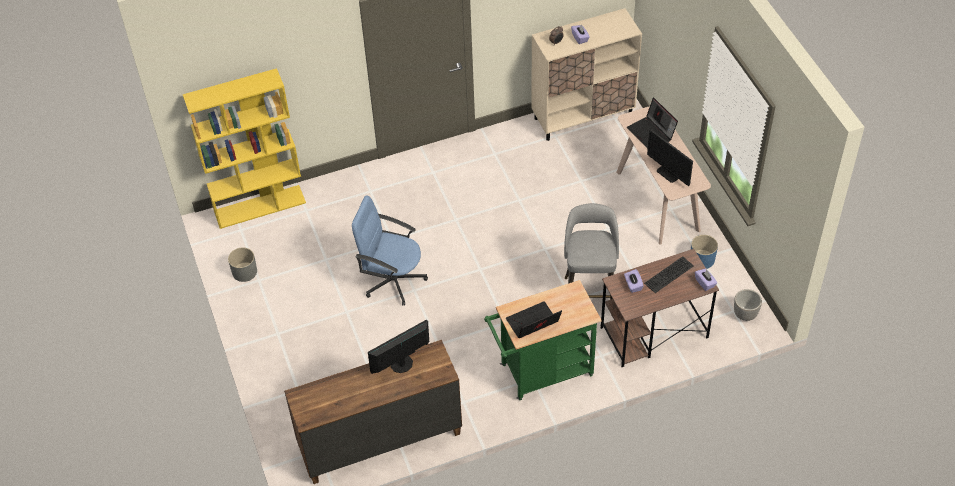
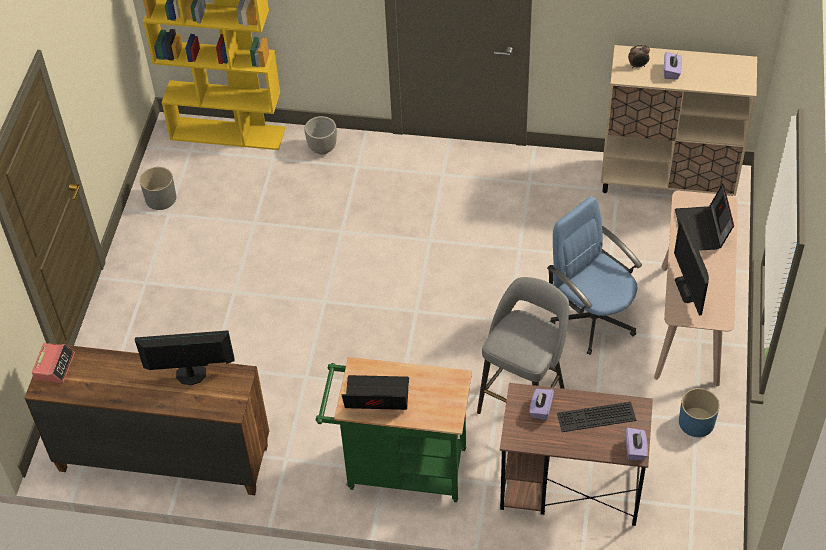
camera: 30 degrees right, 0 degrees up
blue office chair [352,196,428,306] -> blue office chair moved to [547,196,642,355]
planter [734,289,762,321] -> planter moved to [304,116,337,155]
none -> alarm clock [32,343,75,383]

